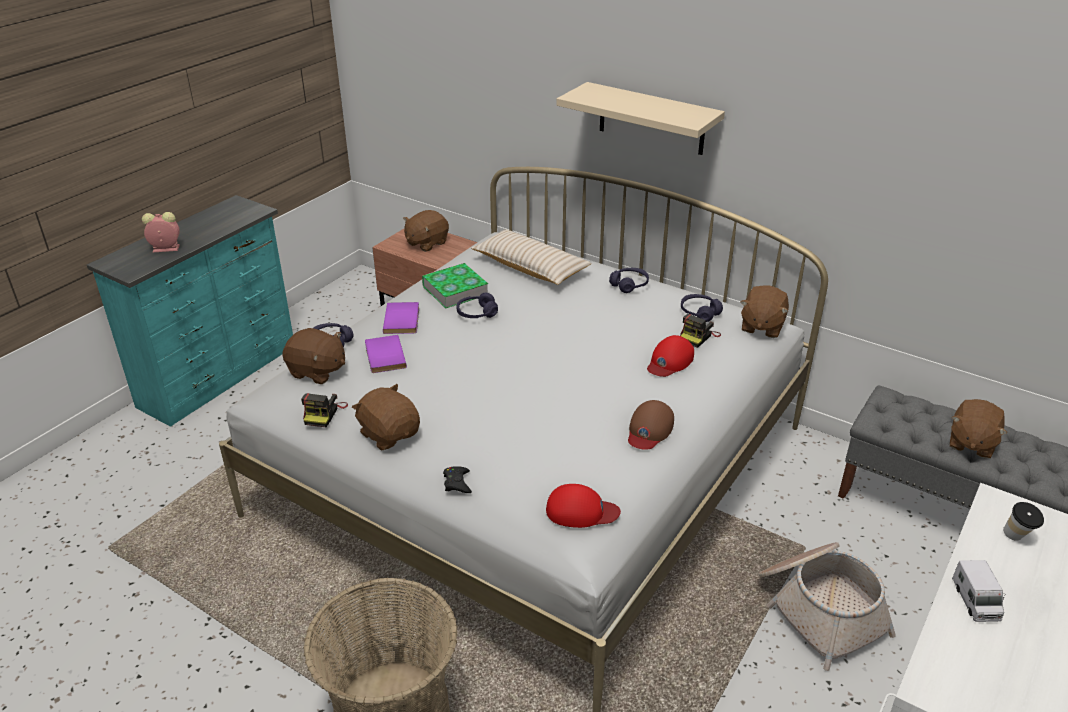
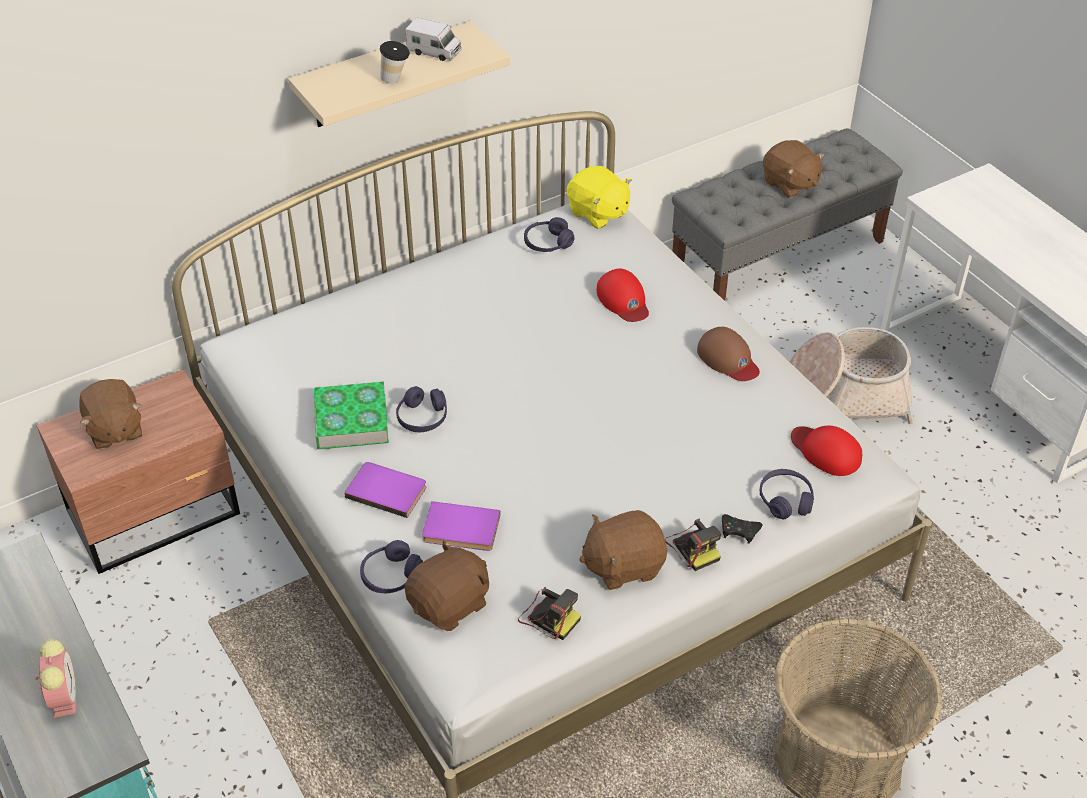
camera: 65 degrees left, 10 degrees up
alarm clock [142,212,180,252] -> alarm clock turned 150 degrees clockwise [35,639,76,718]
beige pillow [471,229,592,285] -> none
red cap [546,484,621,528] -> red cap turned 75 degrees counterclockwise [791,426,862,476]
purple headphones [609,268,649,293] -> purple headphones moved to [760,469,814,519]
camera [680,314,721,348] -> camera moved to [665,519,721,571]
brown plush toy [741,285,789,338] -> yellow plush toy [567,166,632,229]
toy truck [952,560,1005,622] -> toy truck moved to [405,17,462,61]
cup [1003,502,1044,541] -> cup moved to [380,41,410,83]

